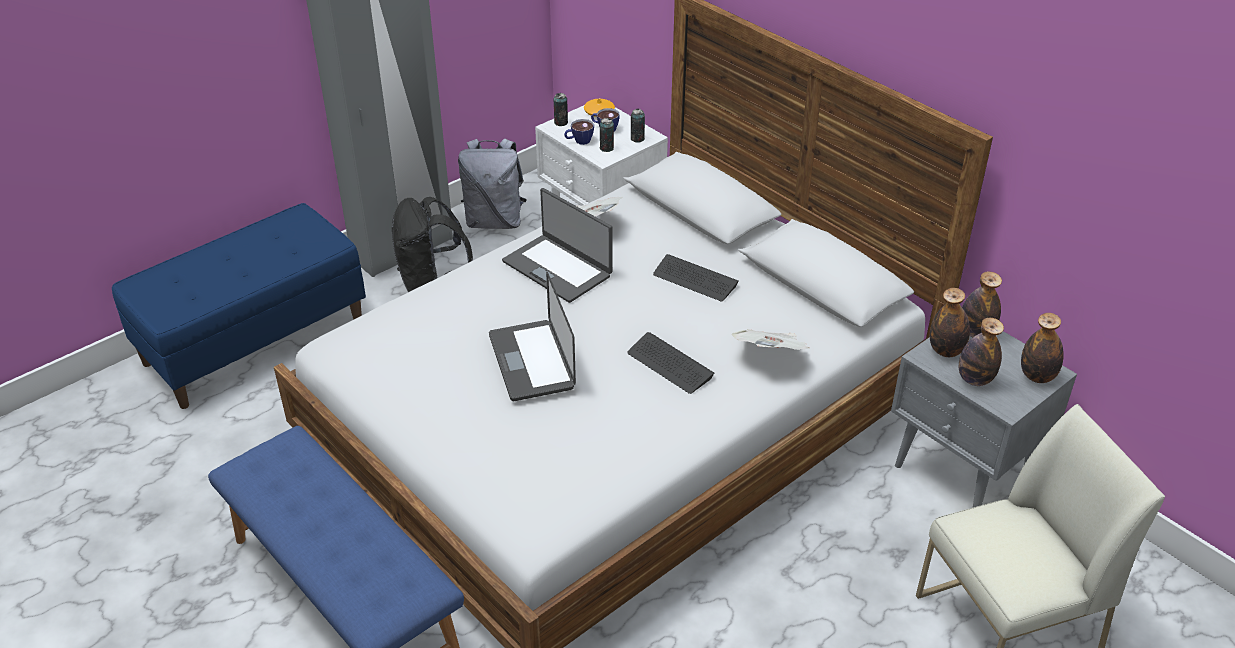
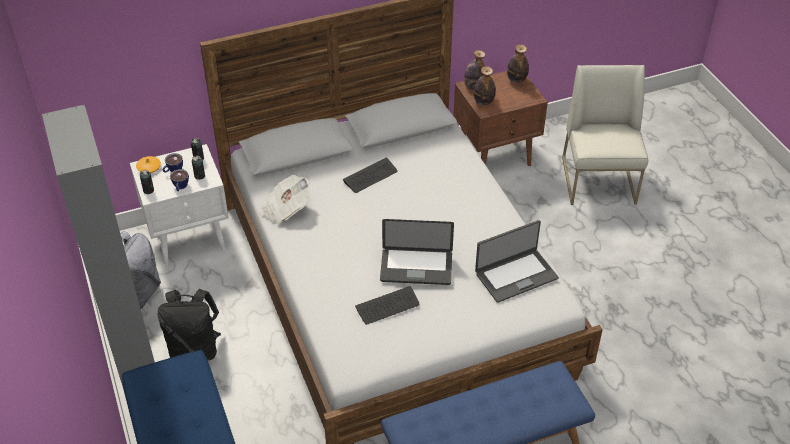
camera: 70 degrees left, 5 degrees up
laptop [502,188,613,303] -> laptop moved to [475,220,559,303]
keyboard [627,332,714,394] -> keyboard moved to [355,286,420,325]
newspaper [732,329,810,350] -> none
grey nightstand [891,331,1077,507] -> brown nightstand [453,71,548,166]
bottle [959,318,1004,386] -> none

